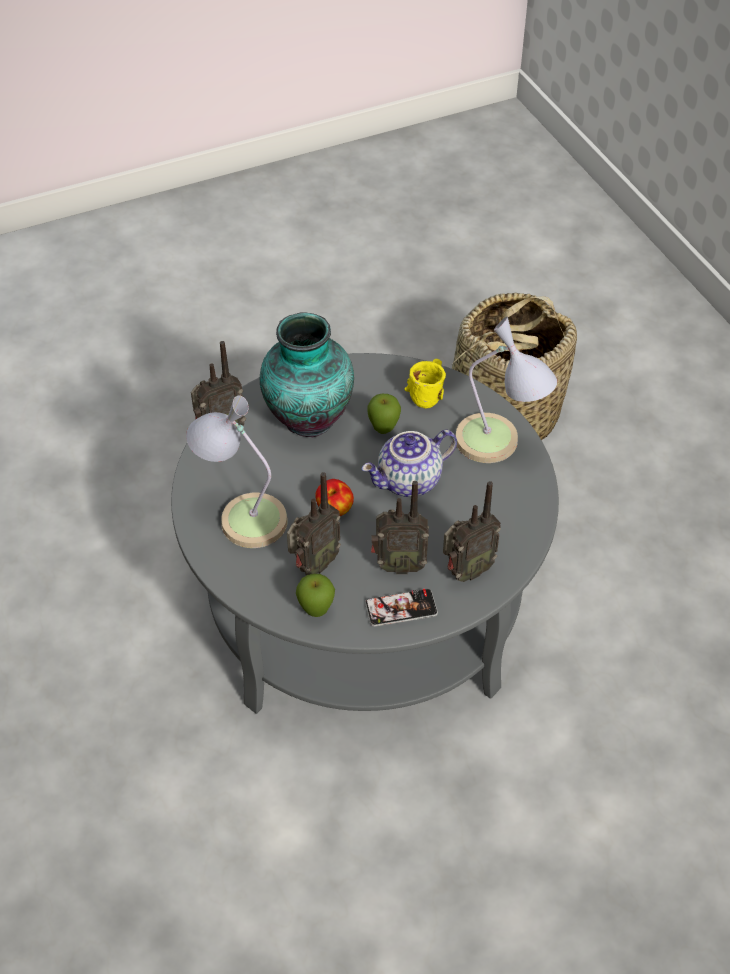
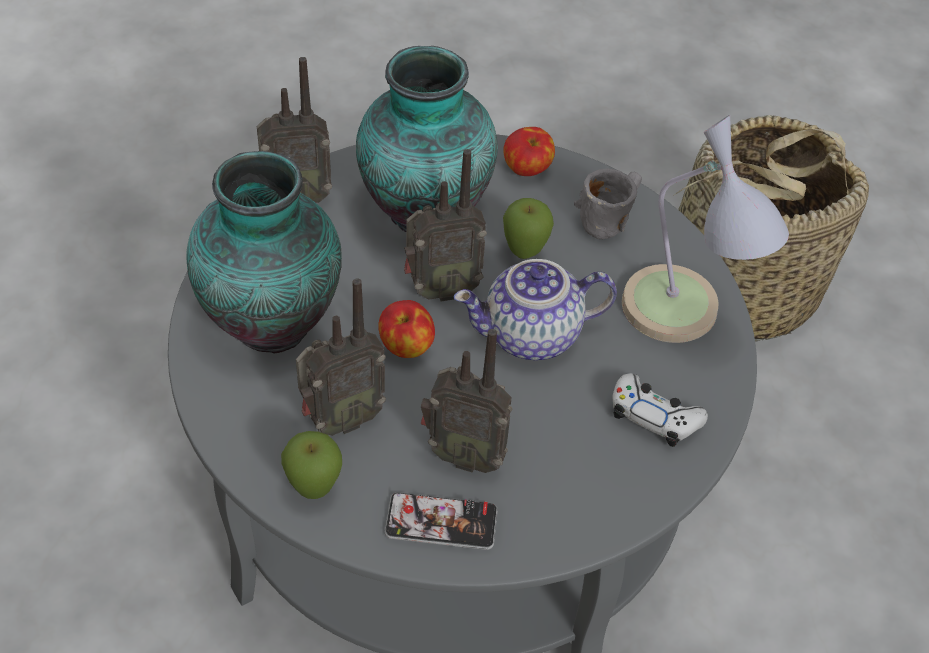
camera: 15 degrees right, 0 degrees up
table lamp [186,395,288,548] -> vase [187,151,342,354]
yellow mug [404,359,446,409] -> grey mug [574,168,642,239]
radio [443,481,501,582] -> radio moved to [404,149,487,301]
none -> apple [504,127,555,176]
none -> white game controller [613,373,708,447]

